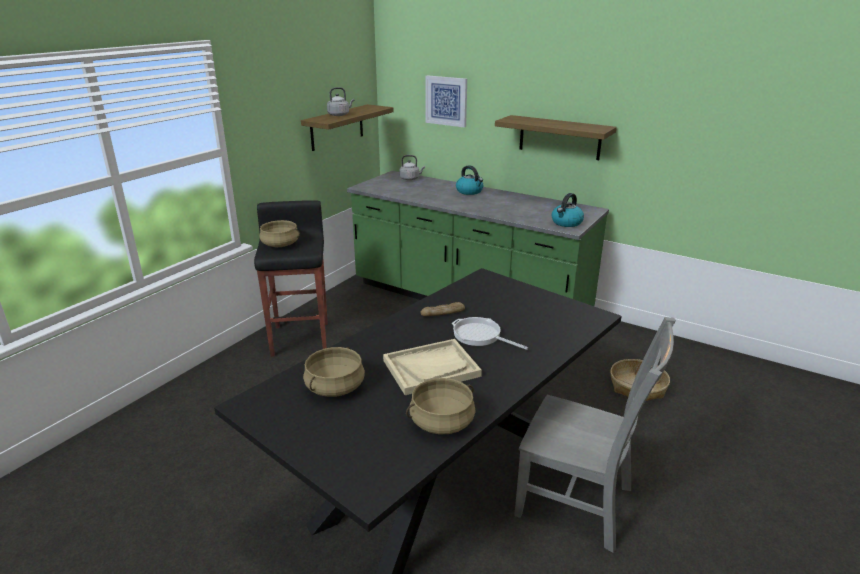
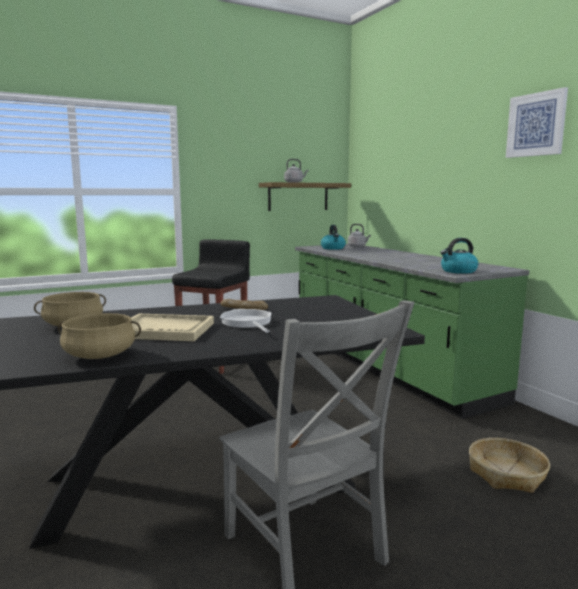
camera: 30 degrees right, 15 degrees down
beige cooking pot [259,220,300,247] -> none
picture [425,75,467,127] -> picture moved to [506,87,568,158]
kettle [456,165,483,195] -> kettle moved to [321,225,346,250]
shelf [495,115,617,160] -> none

